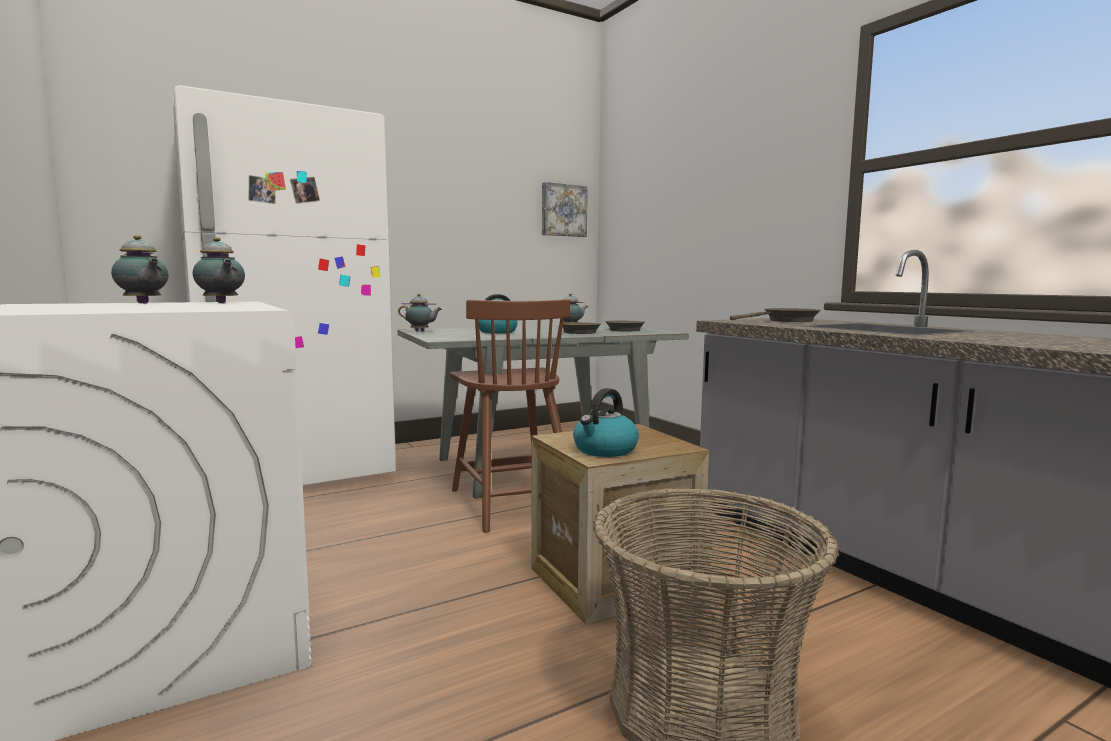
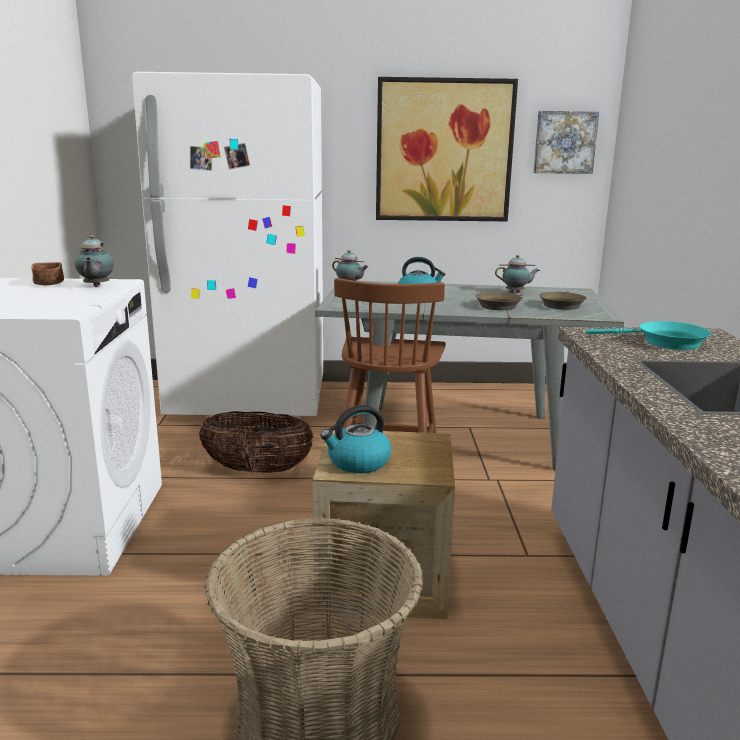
camera: 30 degrees right, 10 degrees up
teapot [111,235,169,304] -> brown bowl [31,262,64,285]
brown frying pan [730,308,821,322] -> turquoise frying pan [586,321,711,350]
none -> basket [199,411,314,473]
none -> picture [376,77,518,221]

